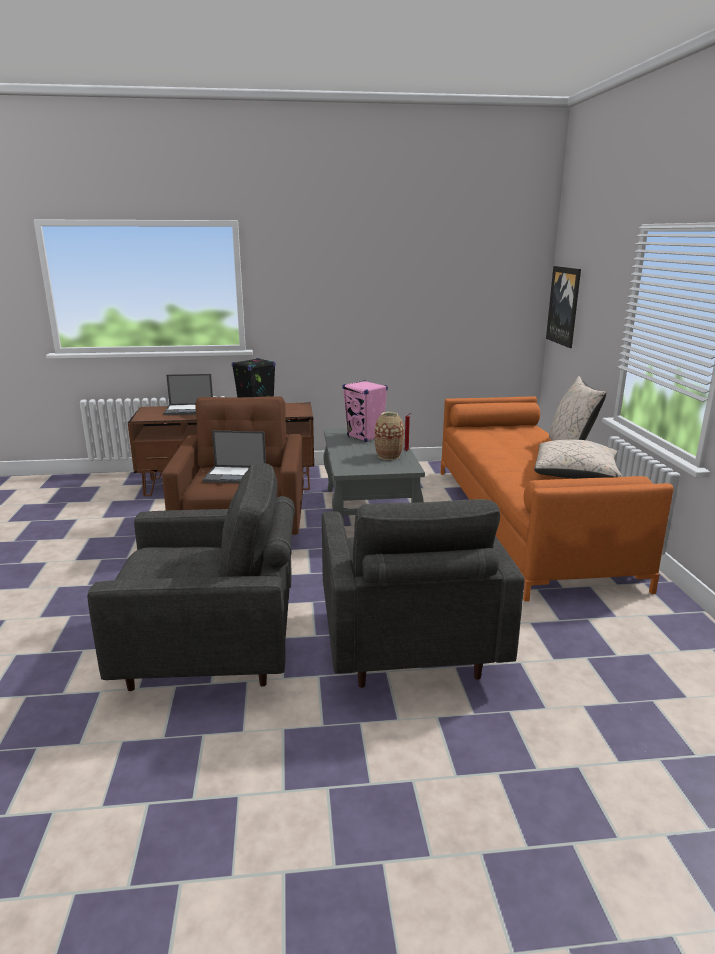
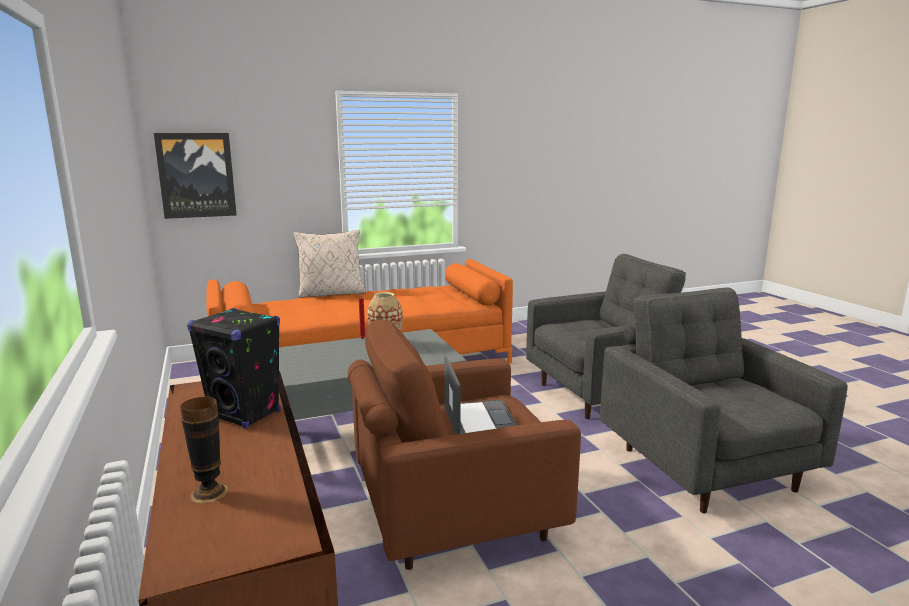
camera: 105 degrees left, 5 degrees down
laptop [163,374,213,415] -> vase [180,397,229,504]
pink speaker [342,380,388,442] -> none
beige pillow [534,439,622,479] -> none

